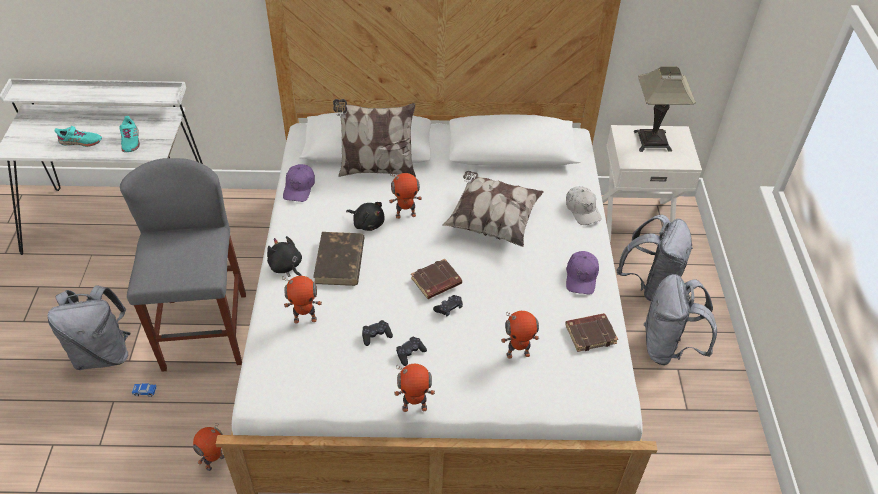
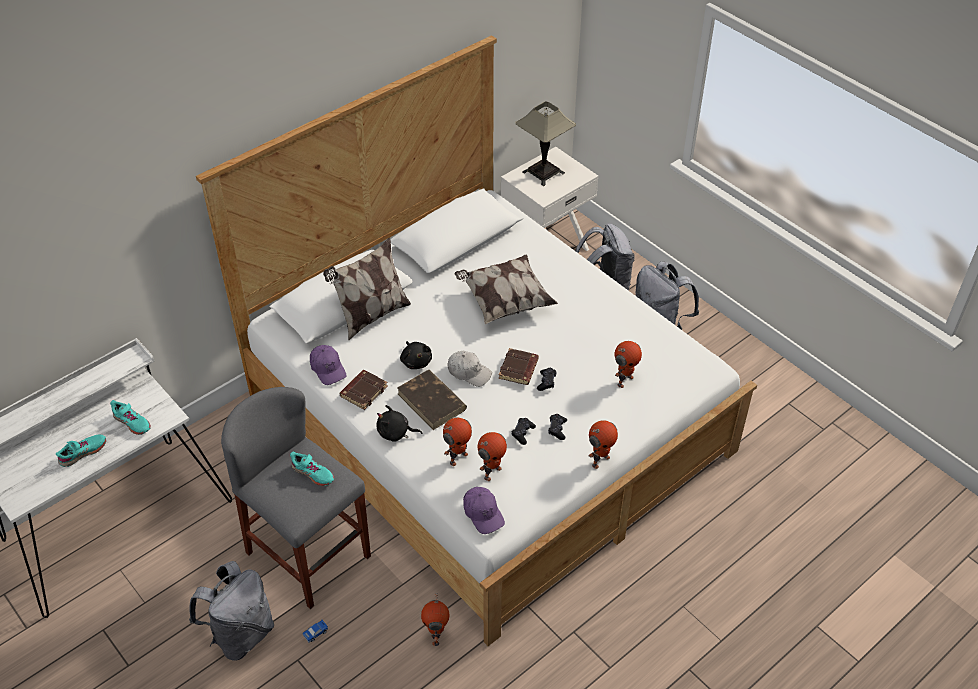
camera: 40 degrees left, 0 degrees up
black plush toy [346,202,384,231] -> black plush toy turned 75 degrees clockwise [400,341,432,369]
toy robot [389,173,422,219] -> toy robot moved to [478,432,507,481]
brown book [565,313,618,352] -> brown book moved to [339,370,388,410]
white cap [566,186,602,225] -> white cap moved to [447,351,492,387]
purple cap [566,251,599,295] -> purple cap moved to [463,487,505,534]
none -> turquoise shoe [290,452,334,486]

